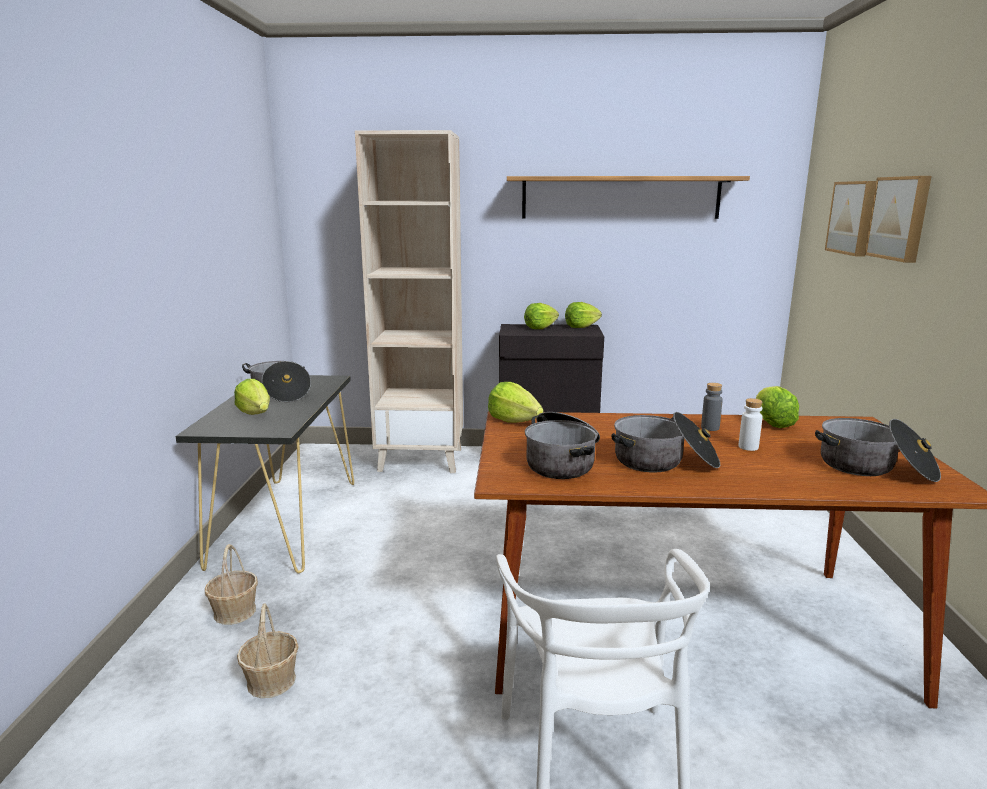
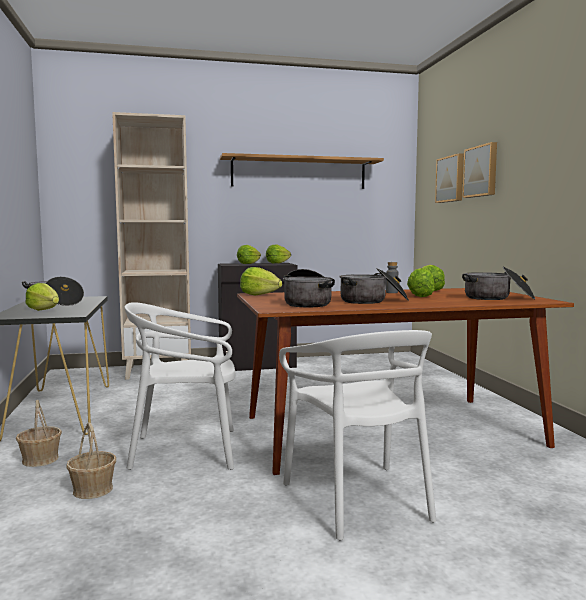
camera: 15 degrees left, 10 degrees down
white bottle [739,398,763,451] -> lettuce [407,268,435,297]
none -> white chair [125,302,236,470]

